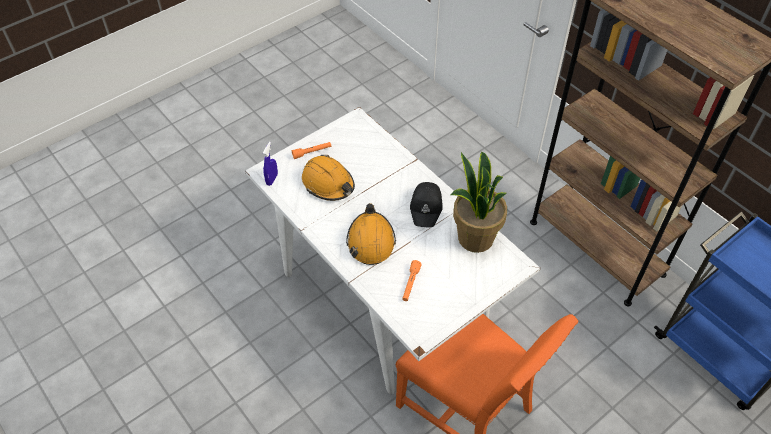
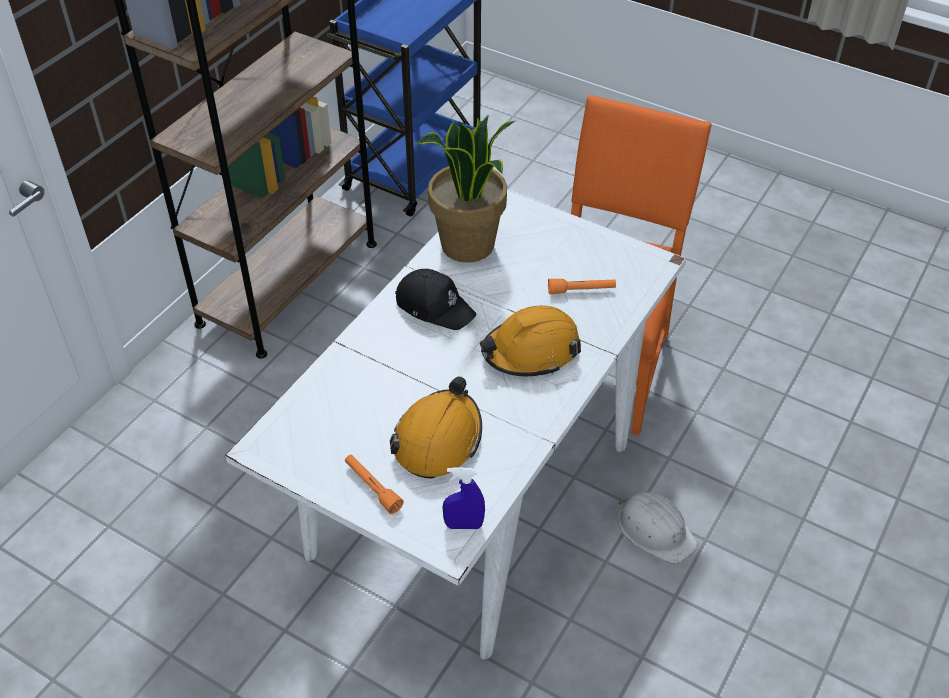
camera: 110 degrees left, 5 degrees down
black cap [410,182,443,228] -> black cap turned 45 degrees clockwise [395,269,476,330]
none -> white hard hat [618,492,698,564]

